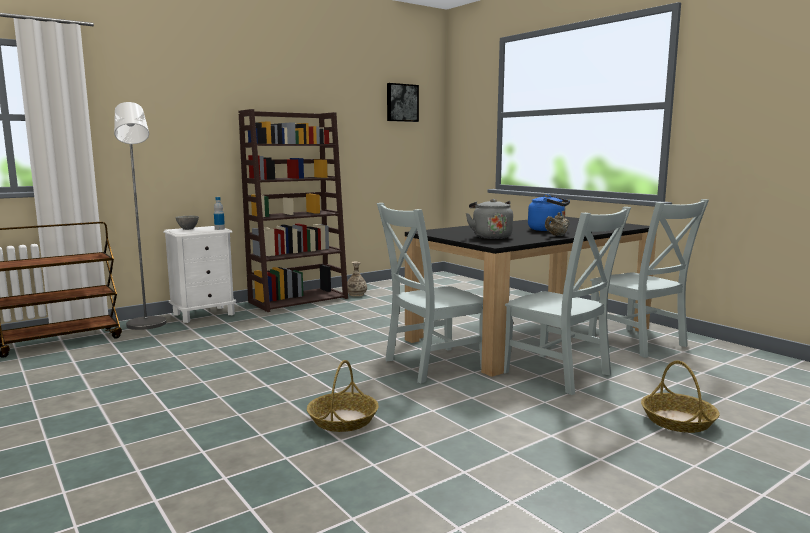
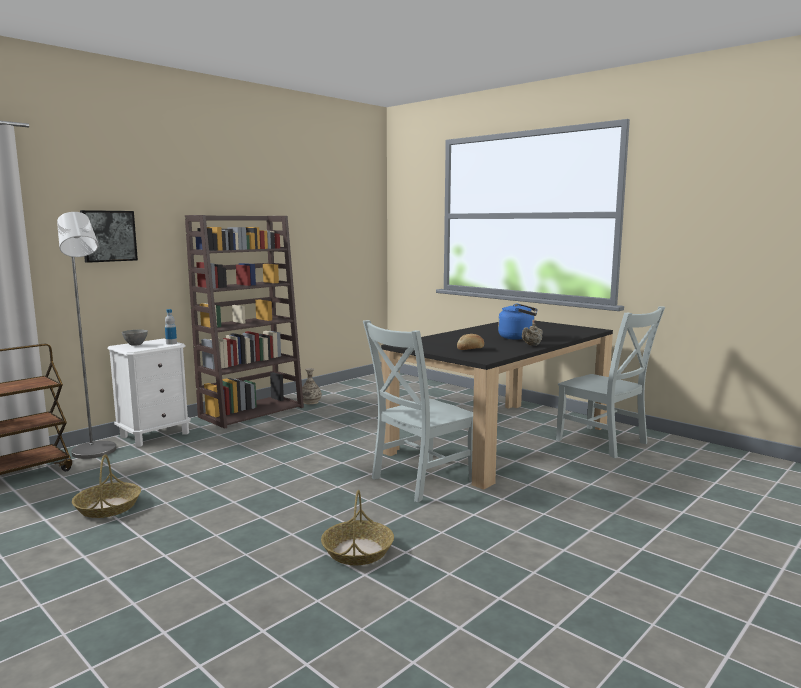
camera: 10 degrees left, 0 degrees up
picture [387,83,419,122] -> picture moved to [80,210,138,263]
grey kettle [466,199,513,239] -> bread [457,334,484,350]
grey chair [504,207,631,395] -> none
basket [641,360,720,433] -> basket moved to [72,454,141,518]

